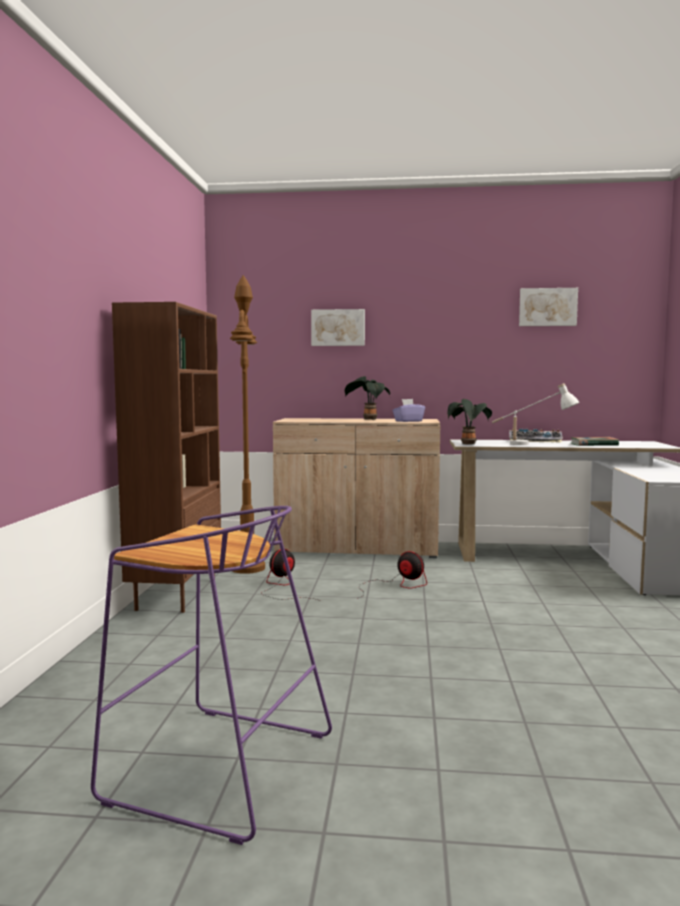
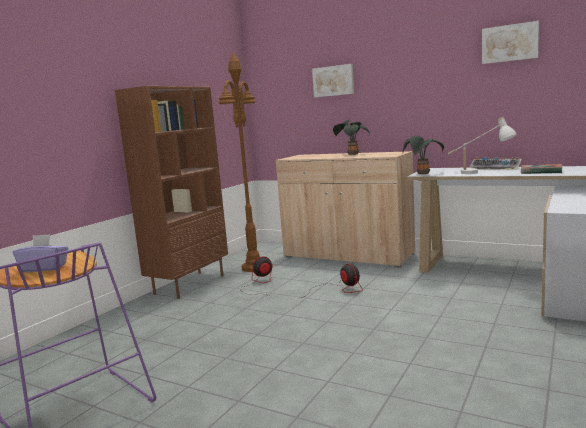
camera: 25 degrees right, 5 degrees up
purple tissue box [392,399,425,422] -> purple tissue box moved to [13,234,68,272]

